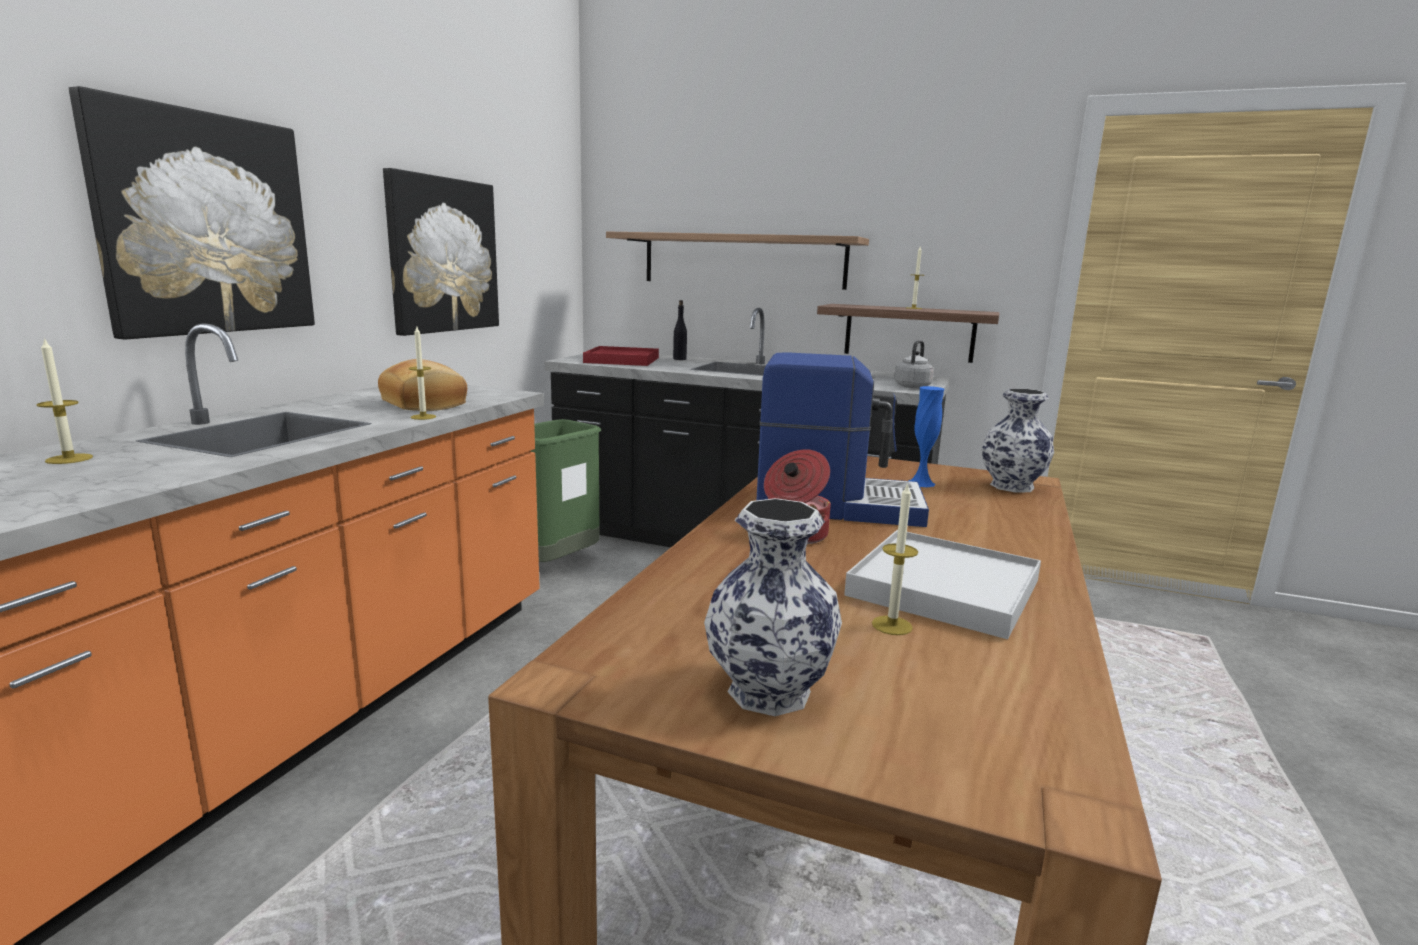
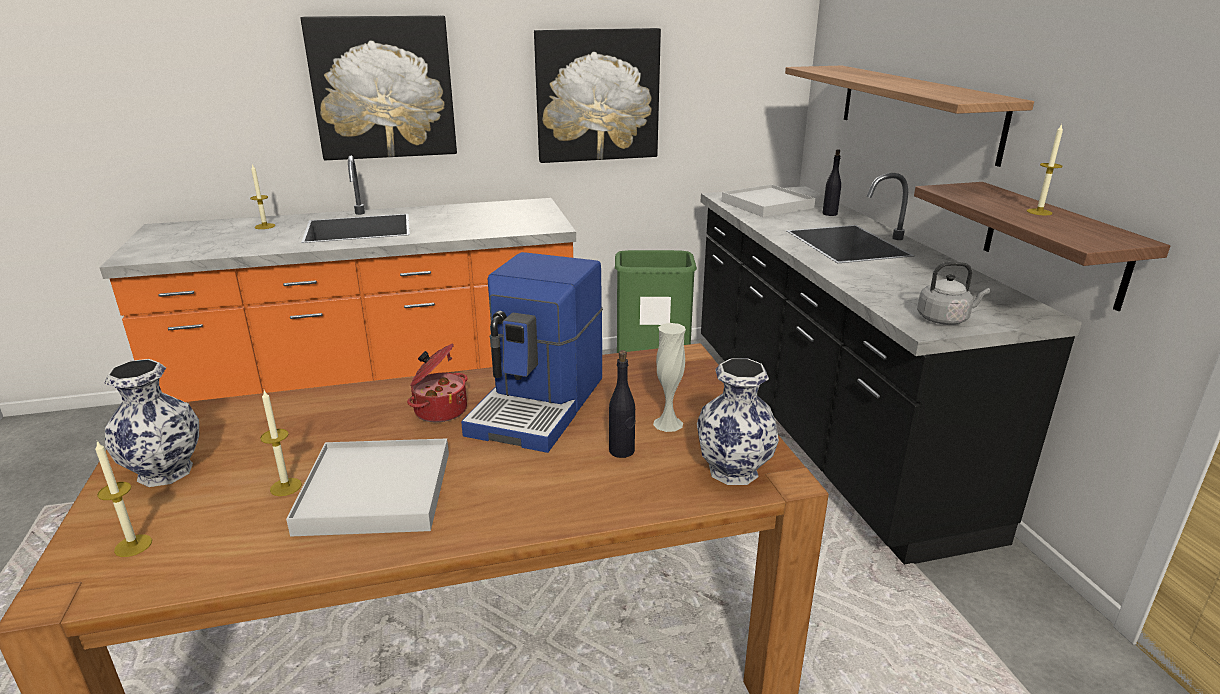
camera: 55 degrees right, 10 degrees up
bread [378,359,467,411] -> none
candle [409,327,436,420] -> candle moved to [95,441,152,557]
red tray [583,346,659,366] -> white tray [722,184,815,217]
coffee machine [756,352,929,527] -> coffee machine turned 45 degrees clockwise [461,252,603,453]
blue vase [909,386,945,487] -> white vase [653,323,686,432]
none -> black bottle [609,350,635,458]

